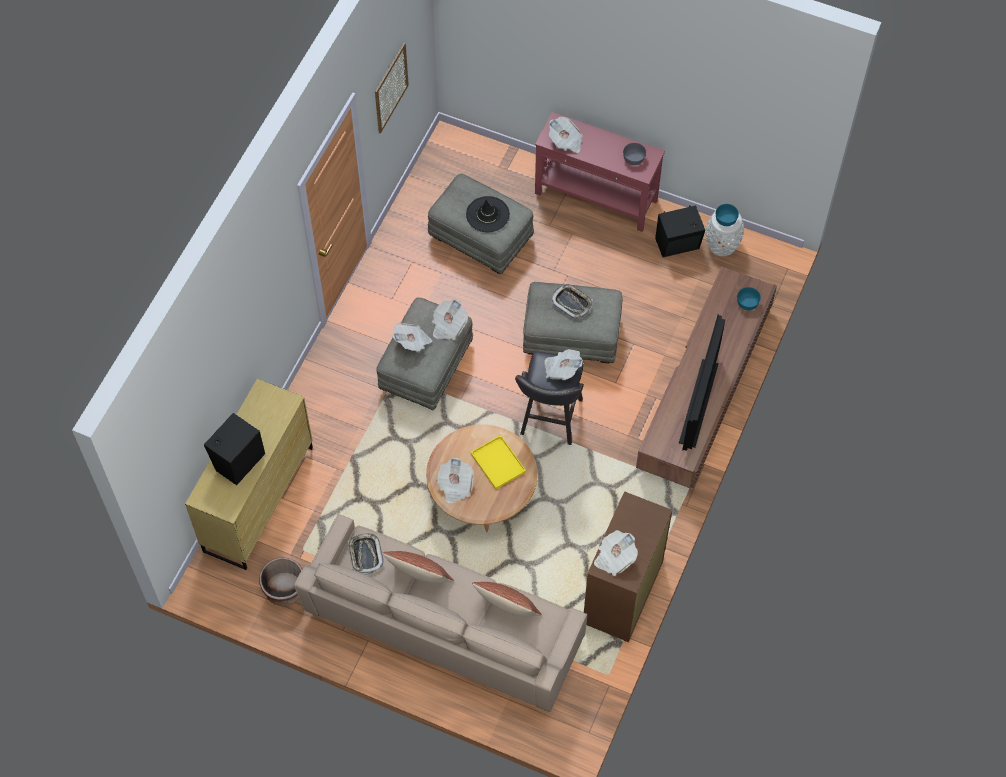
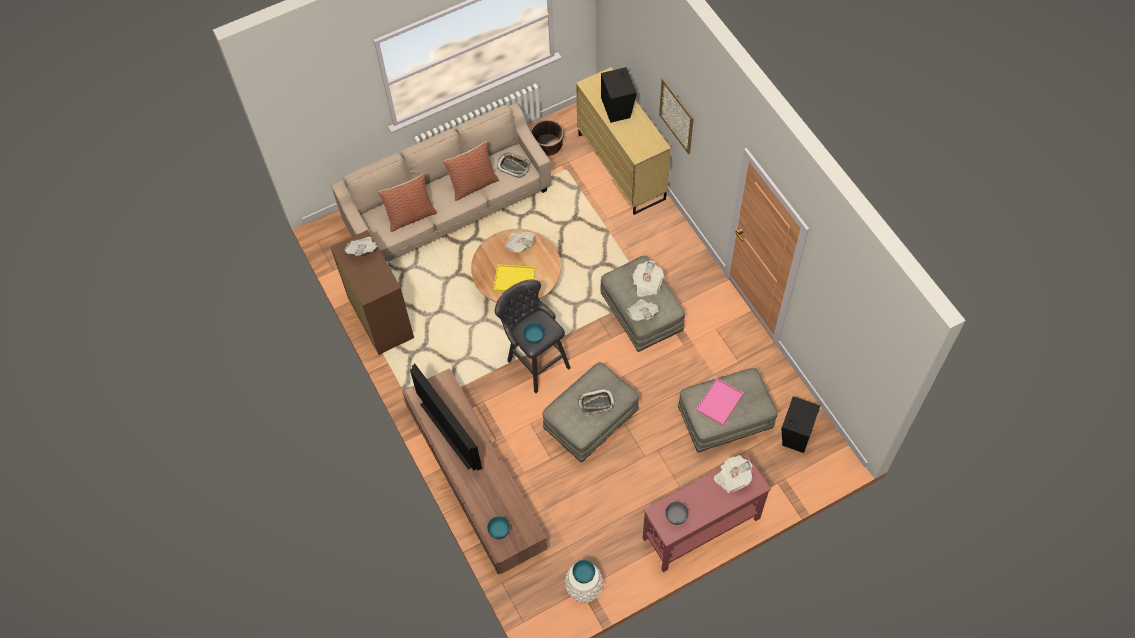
camera: 130 degrees right, 0 degrees up
picture [375,43,409,134] -> picture moved to [659,78,694,154]
black hat [466,196,510,232] -> pink tray [696,378,744,425]
newspaper [545,349,583,380] -> turquoise bowl [523,322,545,344]
black speaker [655,205,705,257] -> black speaker moved to [781,396,820,453]

